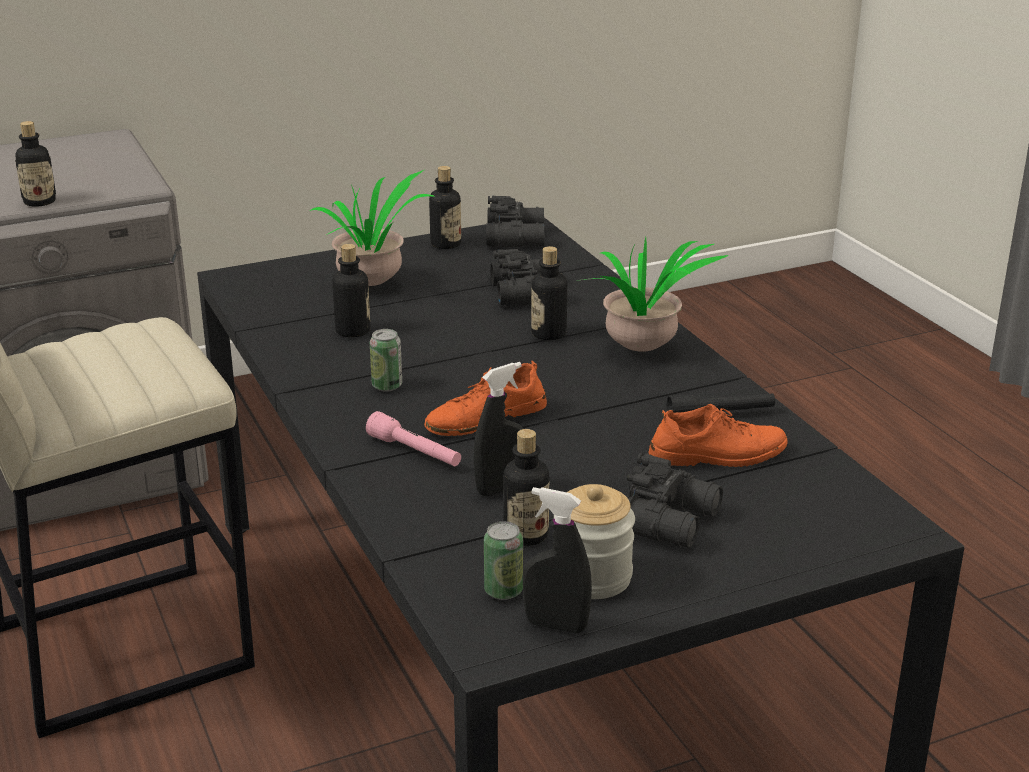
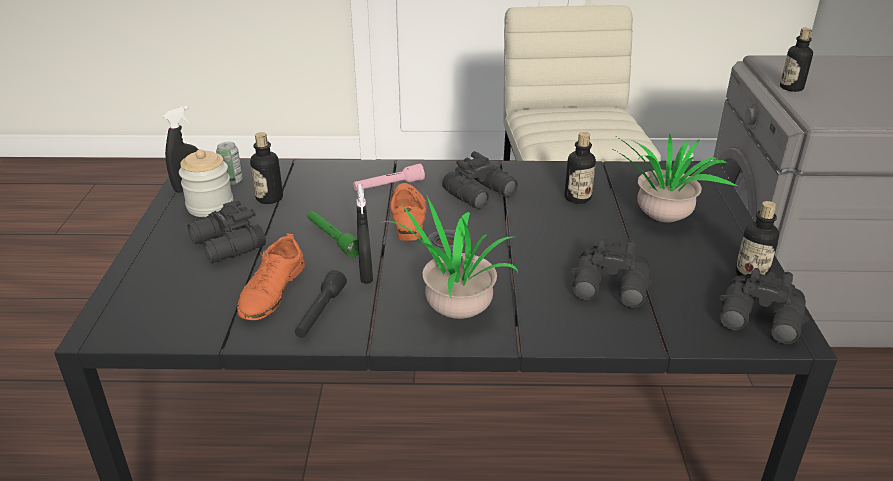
camera: 115 degrees right, 5 degrees up
can [370,329,402,392] -> black binoculars [442,151,518,209]
black spray bottle [474,362,523,496] -> black spray bottle moved to [356,184,373,284]
bottle [531,246,567,340] -> none
none -> green flashlight [308,211,359,257]

